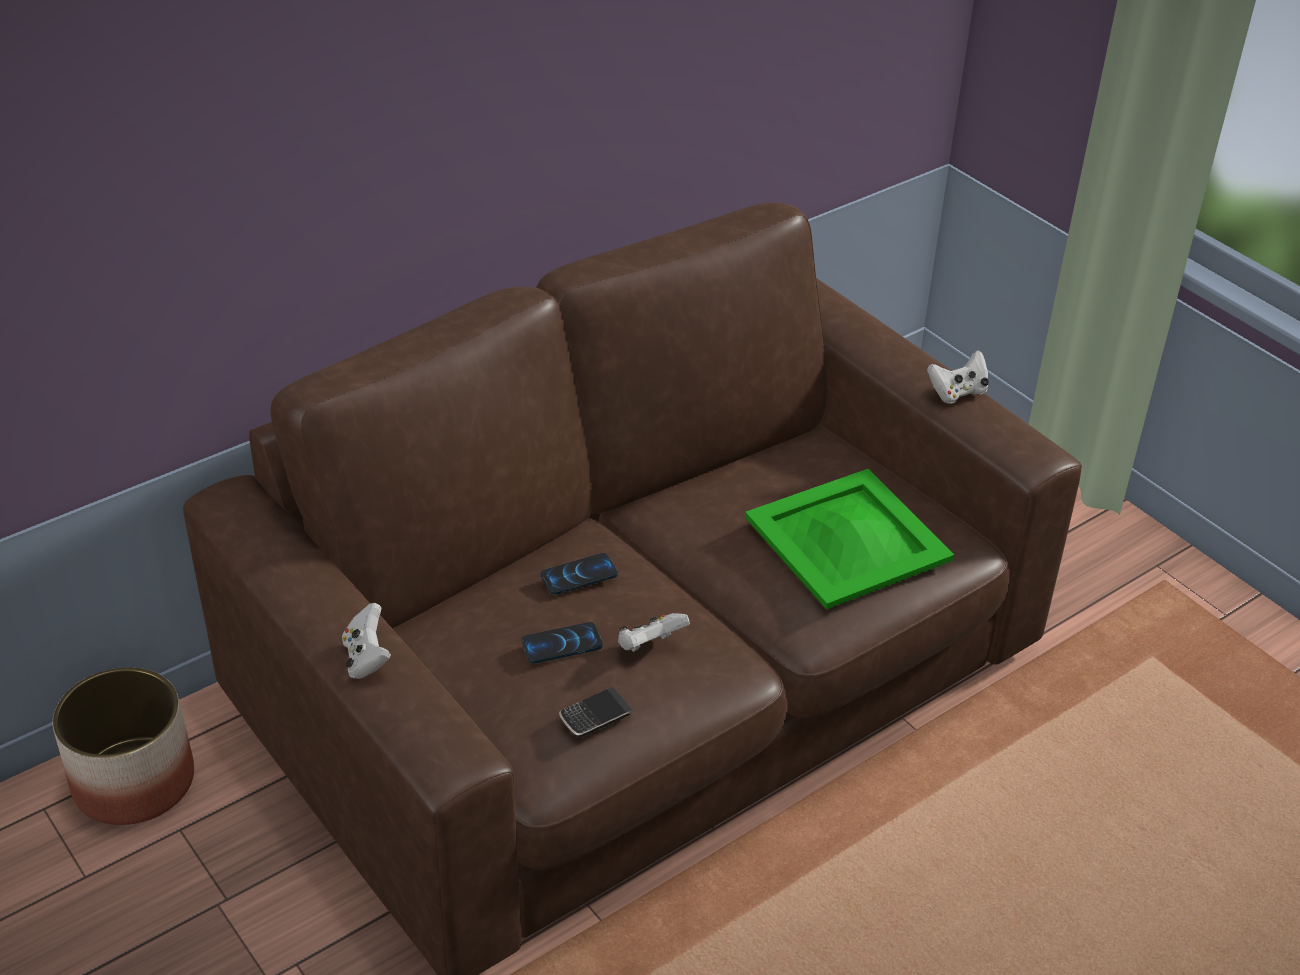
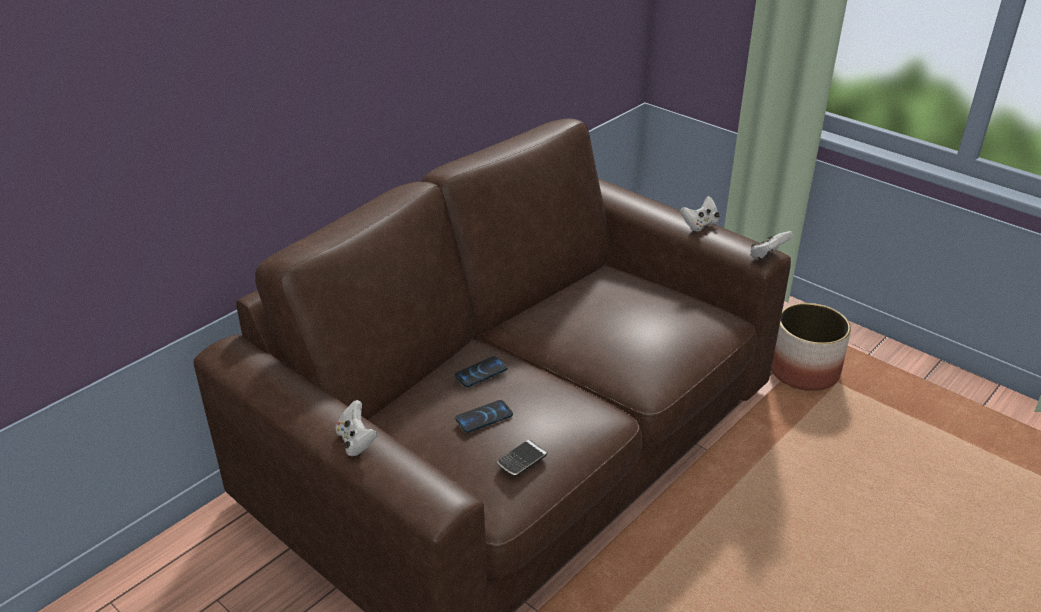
camera: 10 degrees left, 5 degrees down
planter [53,667,194,825] -> planter moved to [771,303,851,391]
white game controller [618,613,690,652] -> white game controller moved to [750,231,793,259]
green tray [745,469,954,609] -> none

